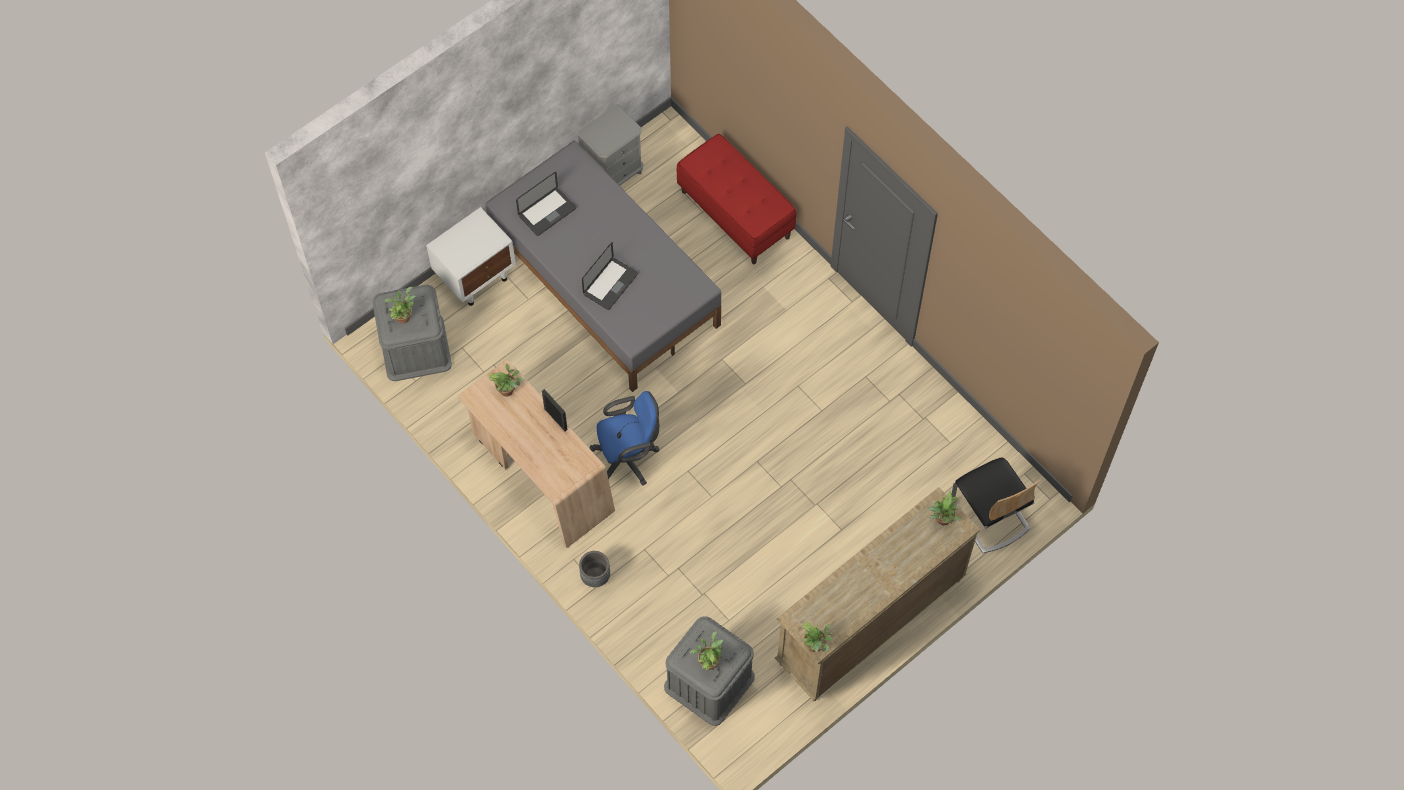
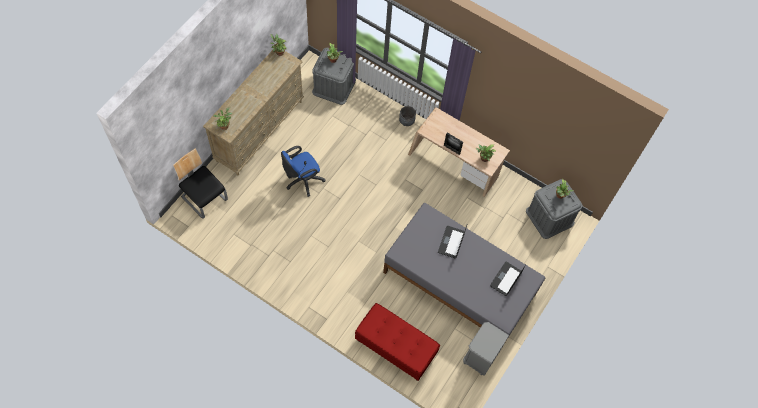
camera: 160 degrees right, 0 degrees up
white nightstand [426,207,516,306] -> none
blue office chair [589,391,660,486] -> blue office chair moved to [281,146,325,197]

